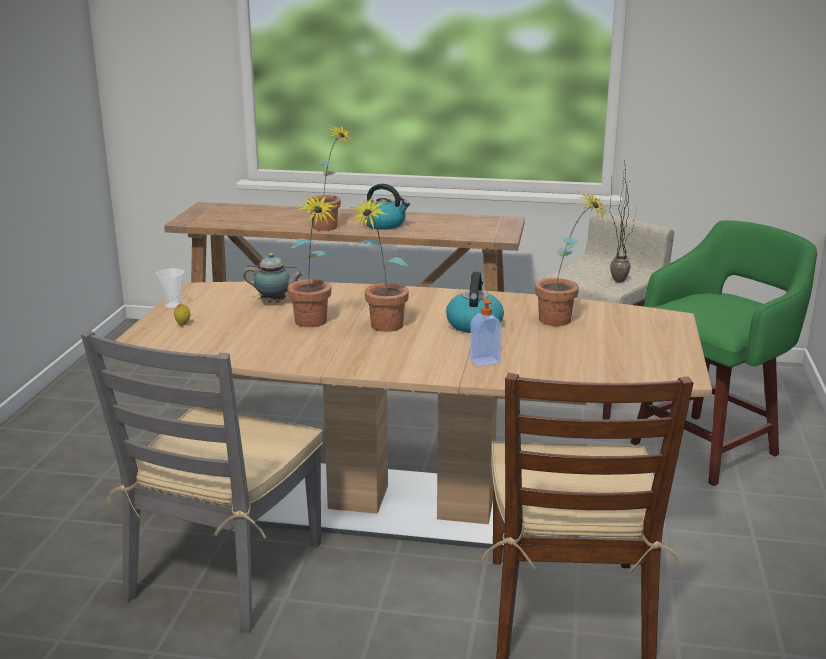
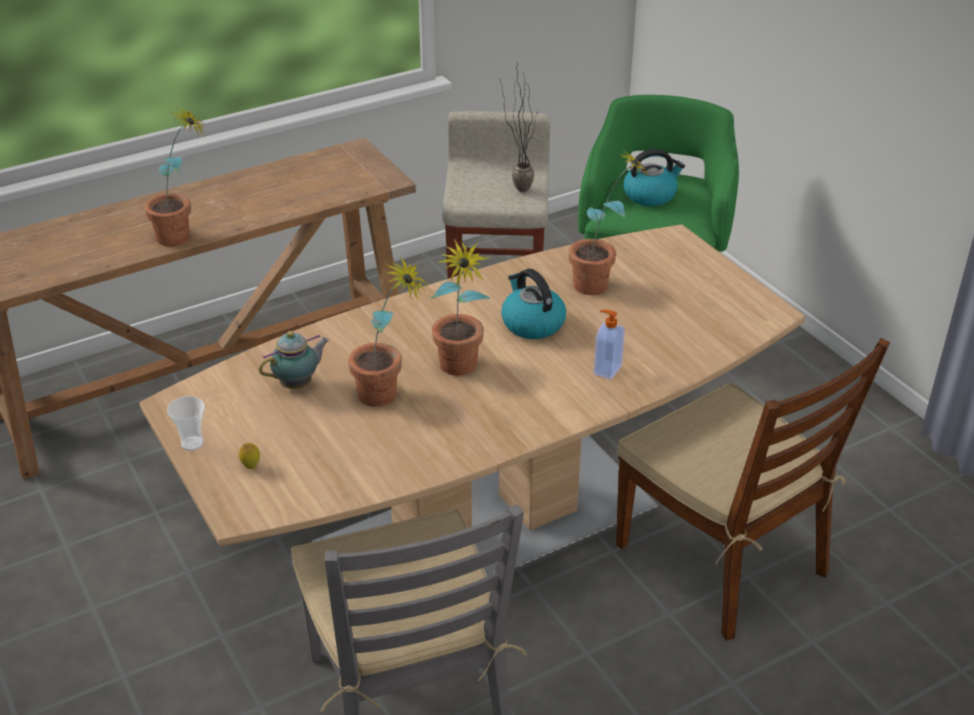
camera: 40 degrees left, 15 degrees up
kettle [362,184,410,230] -> kettle moved to [623,149,685,206]

